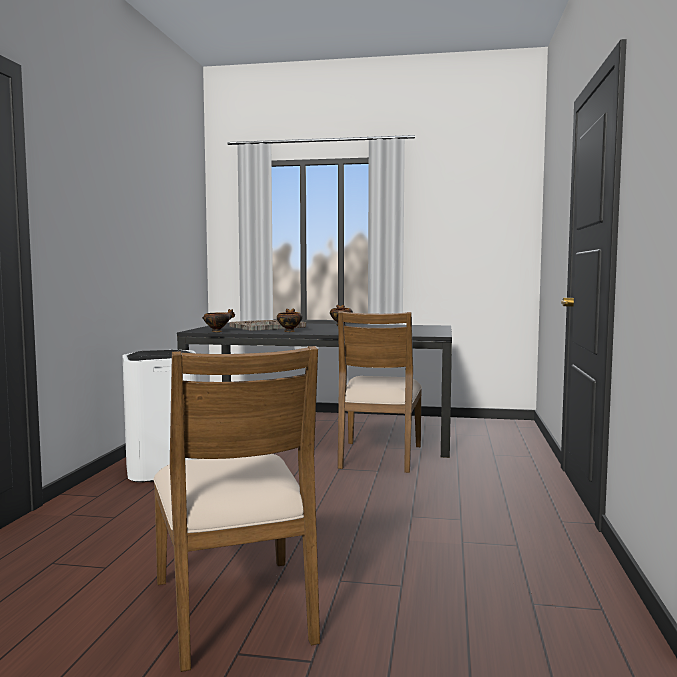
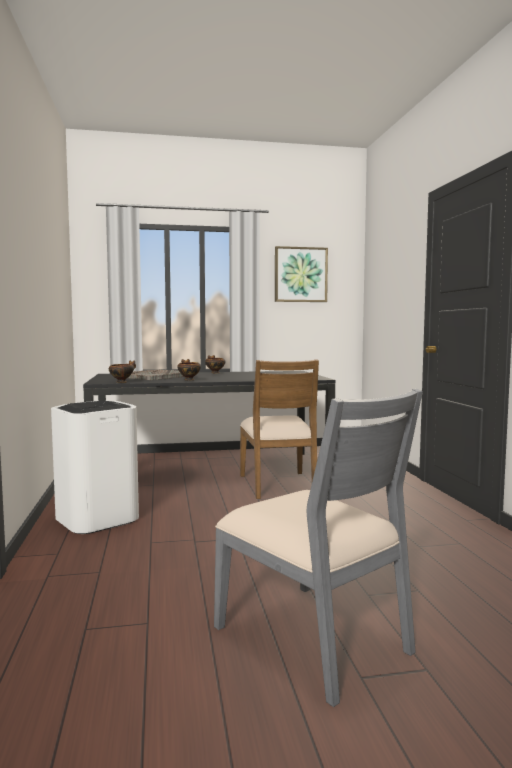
camera: 20 degrees left, 0 degrees up
brown chair [153,346,320,672] -> grey chair [214,389,423,707]
none -> picture [275,246,328,302]

